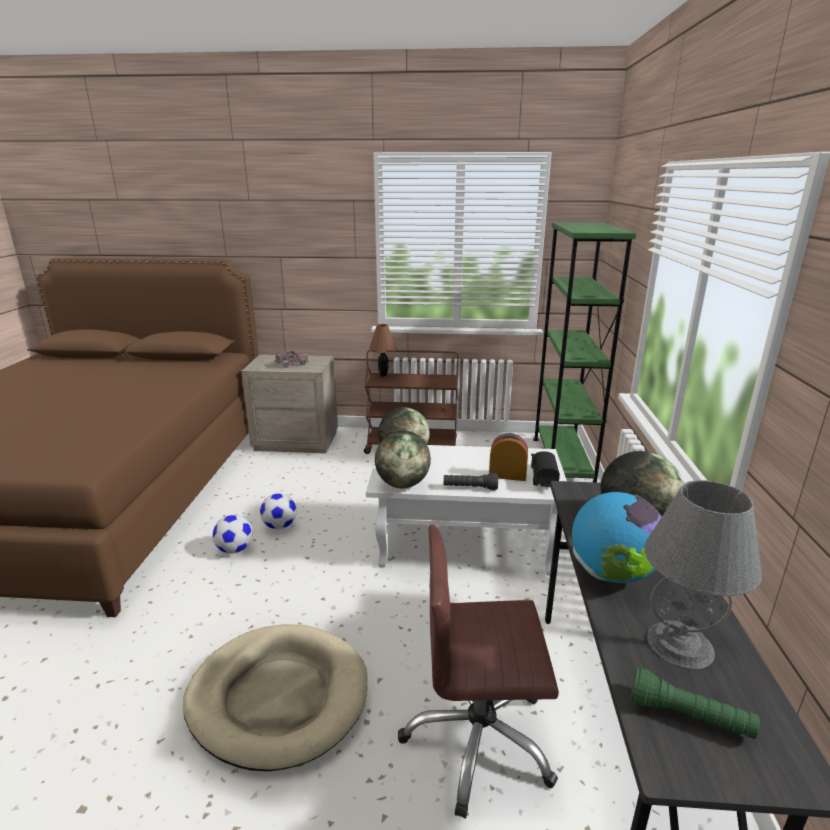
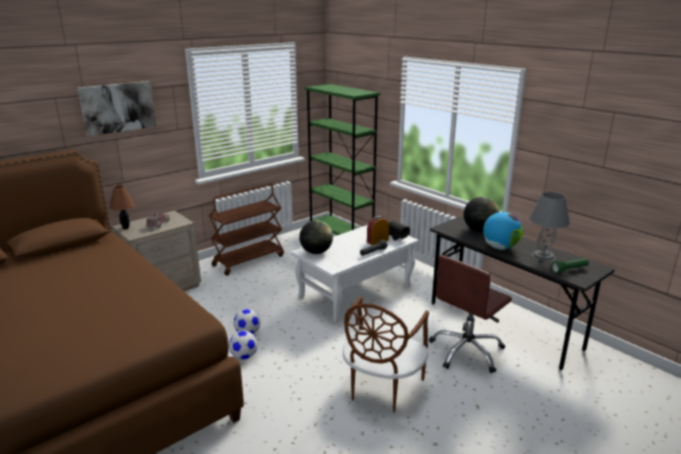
camera: 45 degrees left, 0 degrees up
beige dog bed [183,624,368,772] -> brown chair [343,296,429,412]
brown table lamp [369,324,396,377] -> brown table lamp moved to [110,185,135,229]
globe [375,431,431,488] -> none
none -> picture [78,81,156,136]

